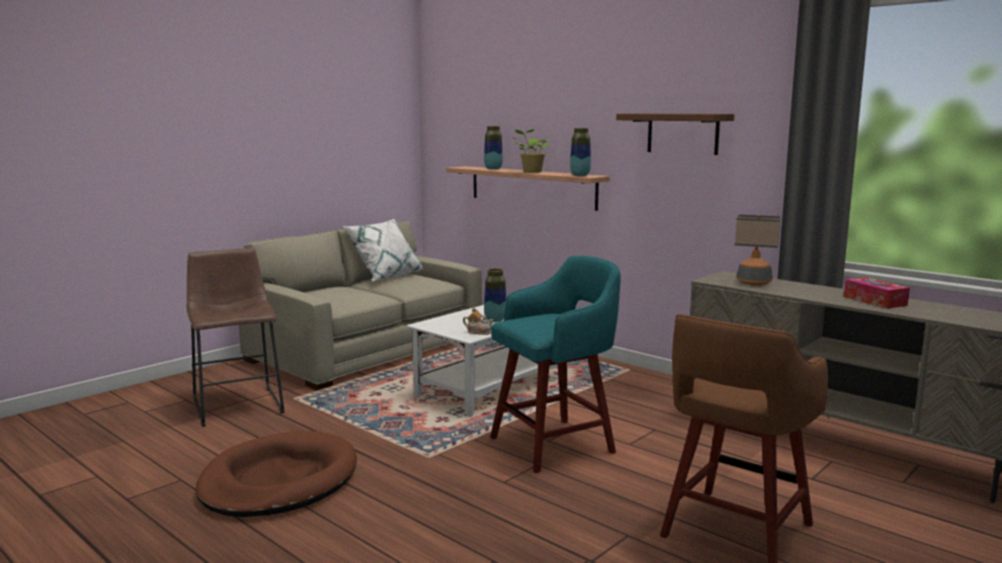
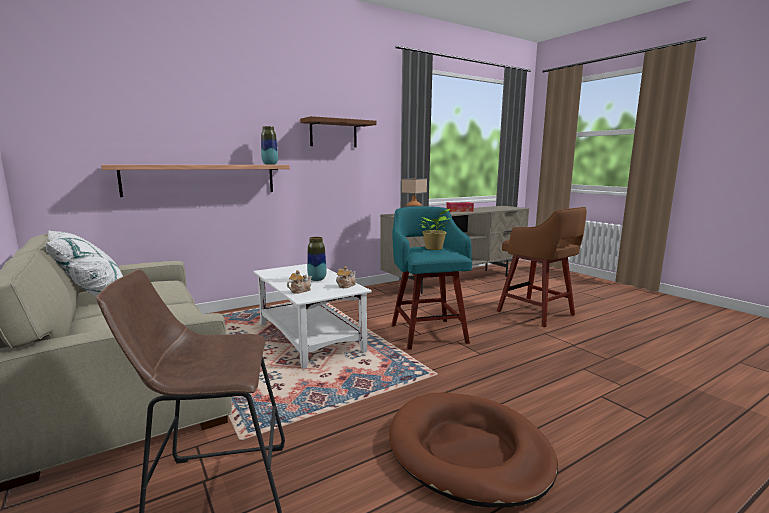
camera: 75 degrees left, 0 degrees up
vase [484,126,503,170] -> none
potted plant [514,129,549,173] -> potted plant moved to [420,209,450,250]
none -> teapot [287,270,312,294]

